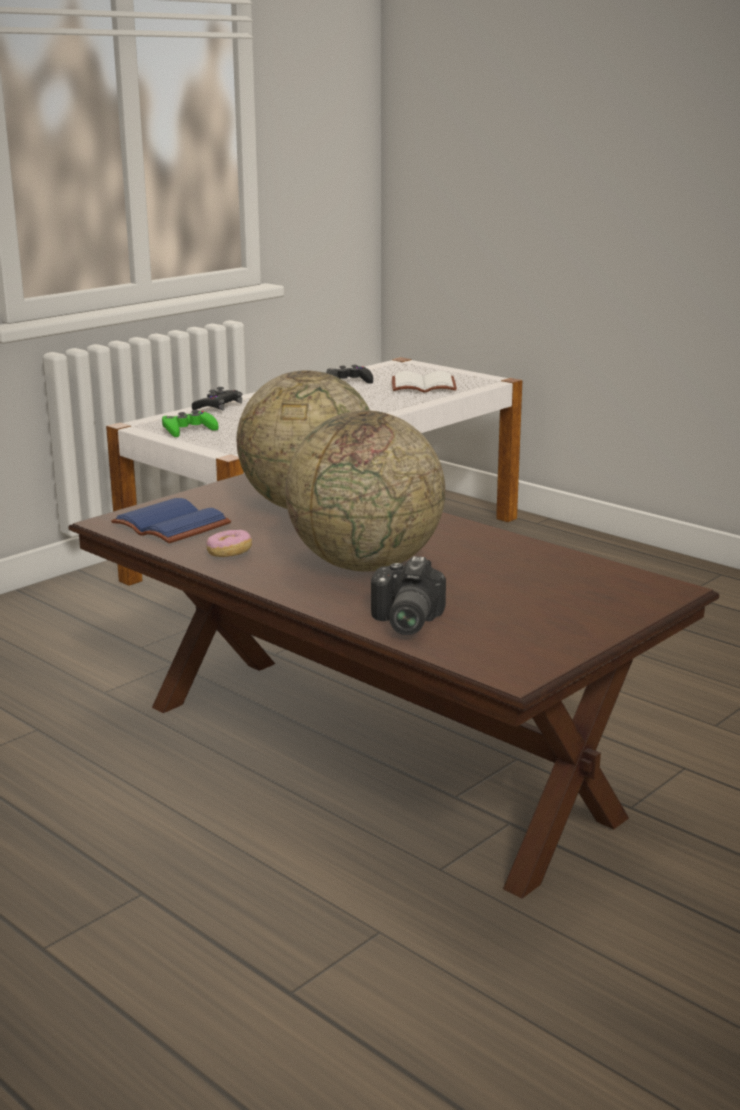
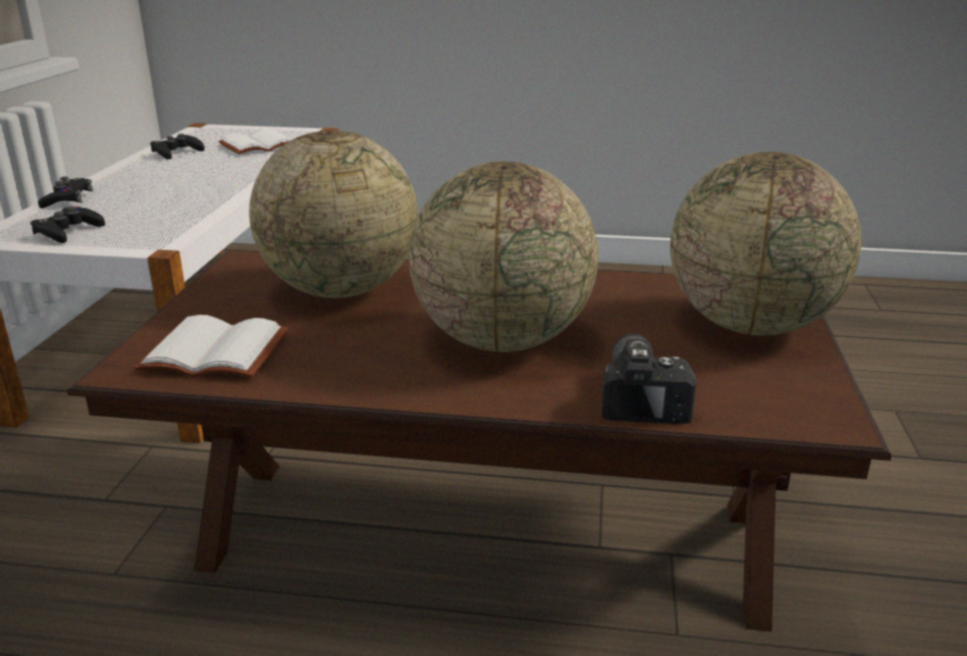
camera: 35 degrees left, 5 degrees up
blue book [111,498,231,543] -> white book [134,315,288,378]
green game controller [162,410,218,437] -> black game controller [30,206,105,243]
donut [206,530,252,557] -> none
camera [371,556,446,635] -> camera turned 150 degrees counterclockwise [602,334,697,424]
none -> globe [670,152,861,335]

